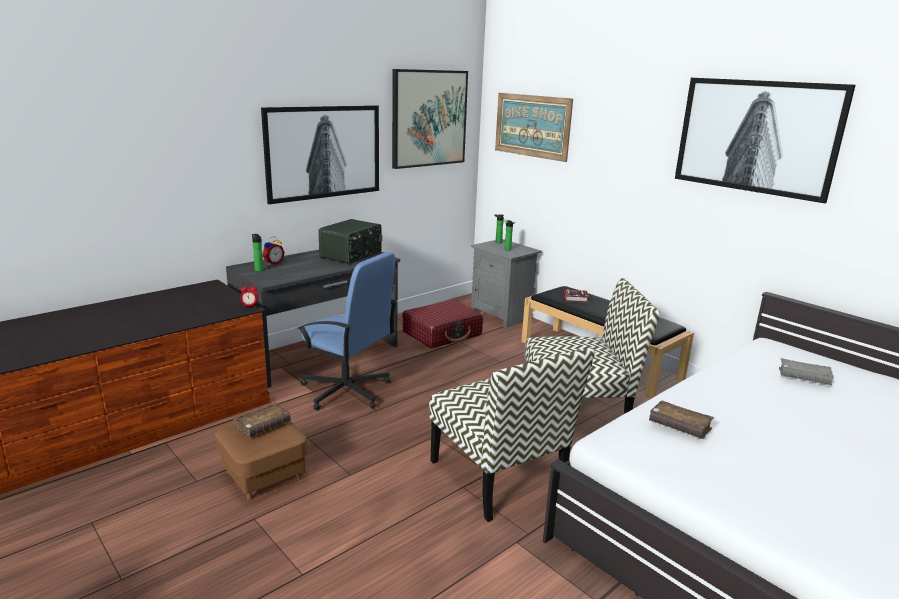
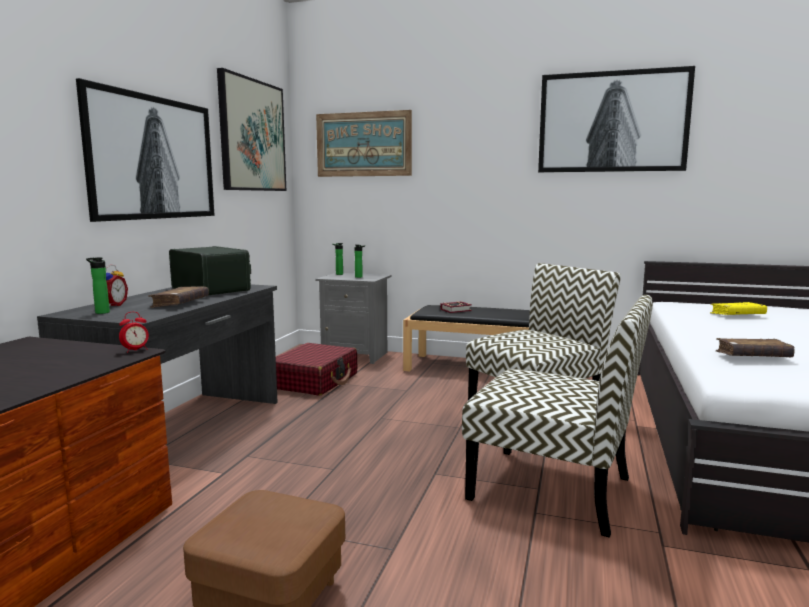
camera: 30 degrees left, 10 degrees down
brown book [233,403,291,437] -> brown book moved to [148,286,209,308]
blue office chair [297,252,397,410] -> none
radio [318,219,382,264] -> radio turned 45 degrees counterclockwise [169,246,251,295]
grey book [779,358,833,385] -> yellow book [710,302,767,315]

